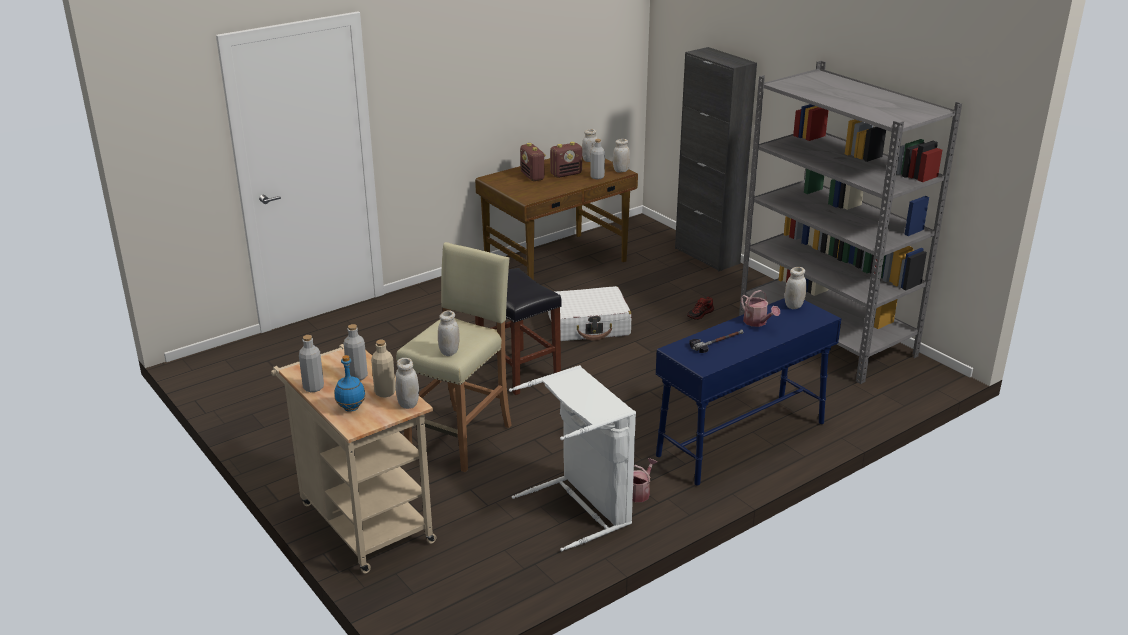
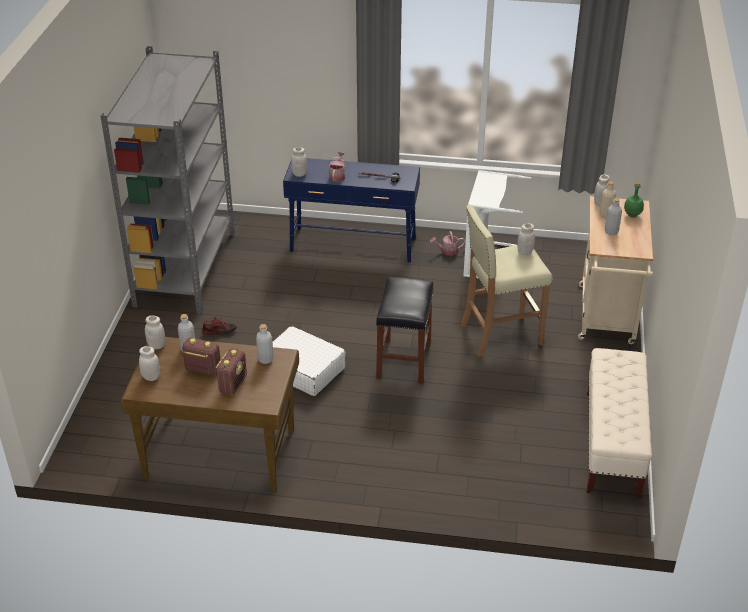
camera: 135 degrees left, 10 degrees up
grey bottle [299,335,324,392] -> grey bottle moved to [256,324,274,364]
blue bottle [334,355,366,412] -> green bottle [624,182,644,218]
black cabinet [675,47,757,271] -> none
none -> beige bench [587,348,652,499]

